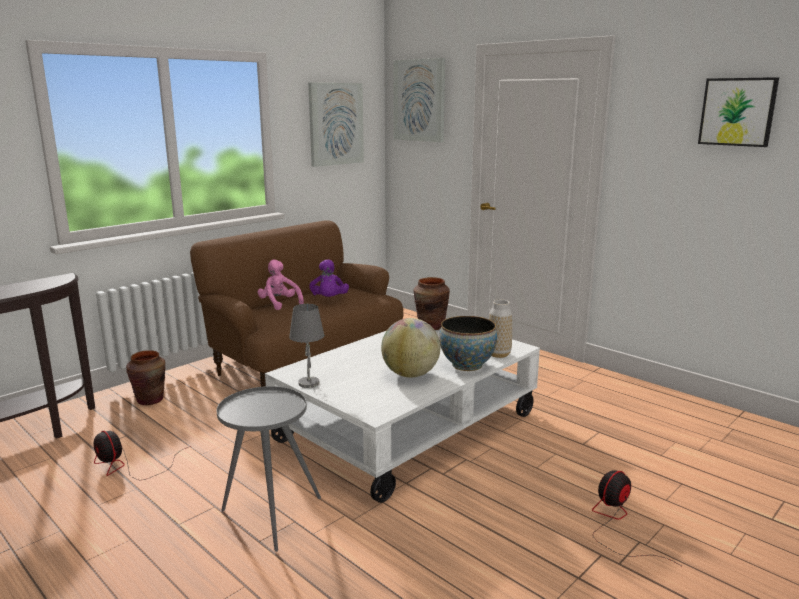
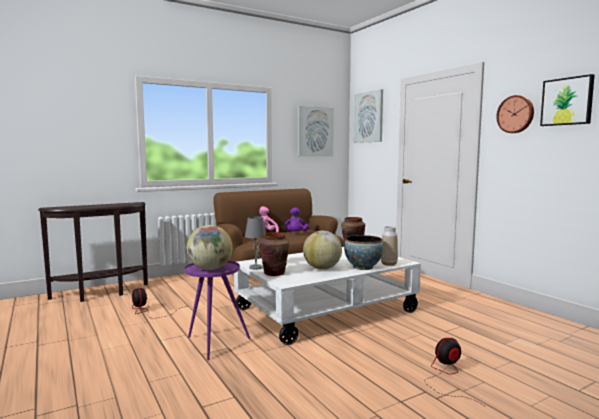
camera: 15 degrees right, 10 degrees down
brown vase [126,350,165,405] -> brown vase moved to [259,232,289,276]
grey side table [217,386,321,552] -> purple side table [184,260,250,360]
none -> globe [187,225,233,270]
none -> wall clock [496,95,534,133]

